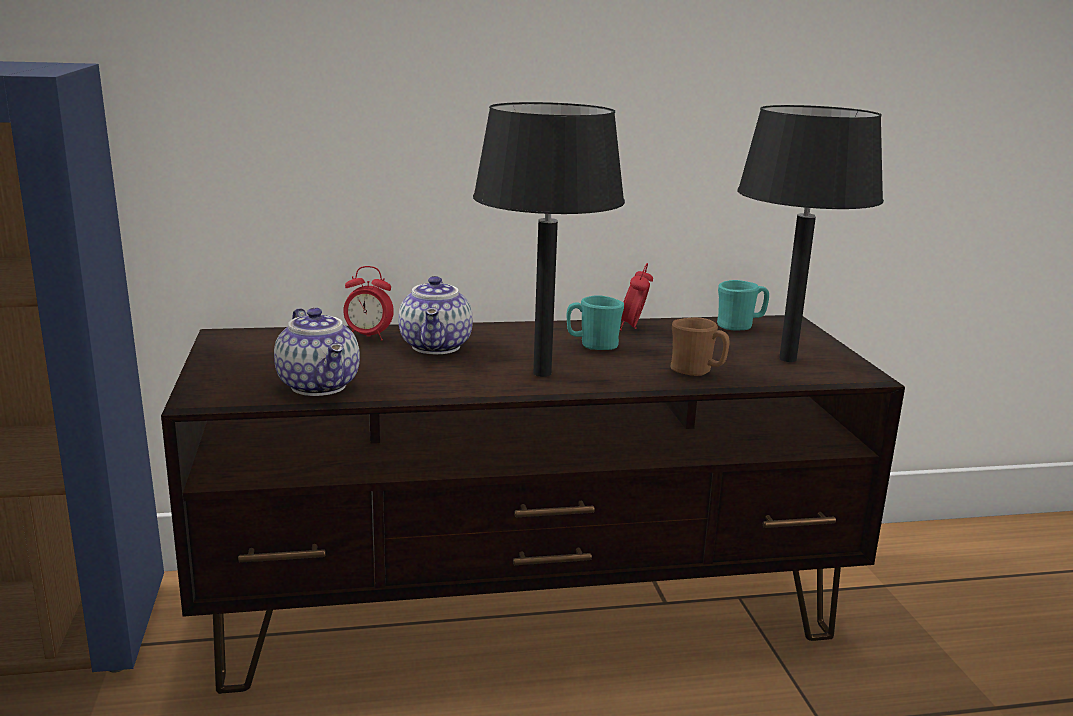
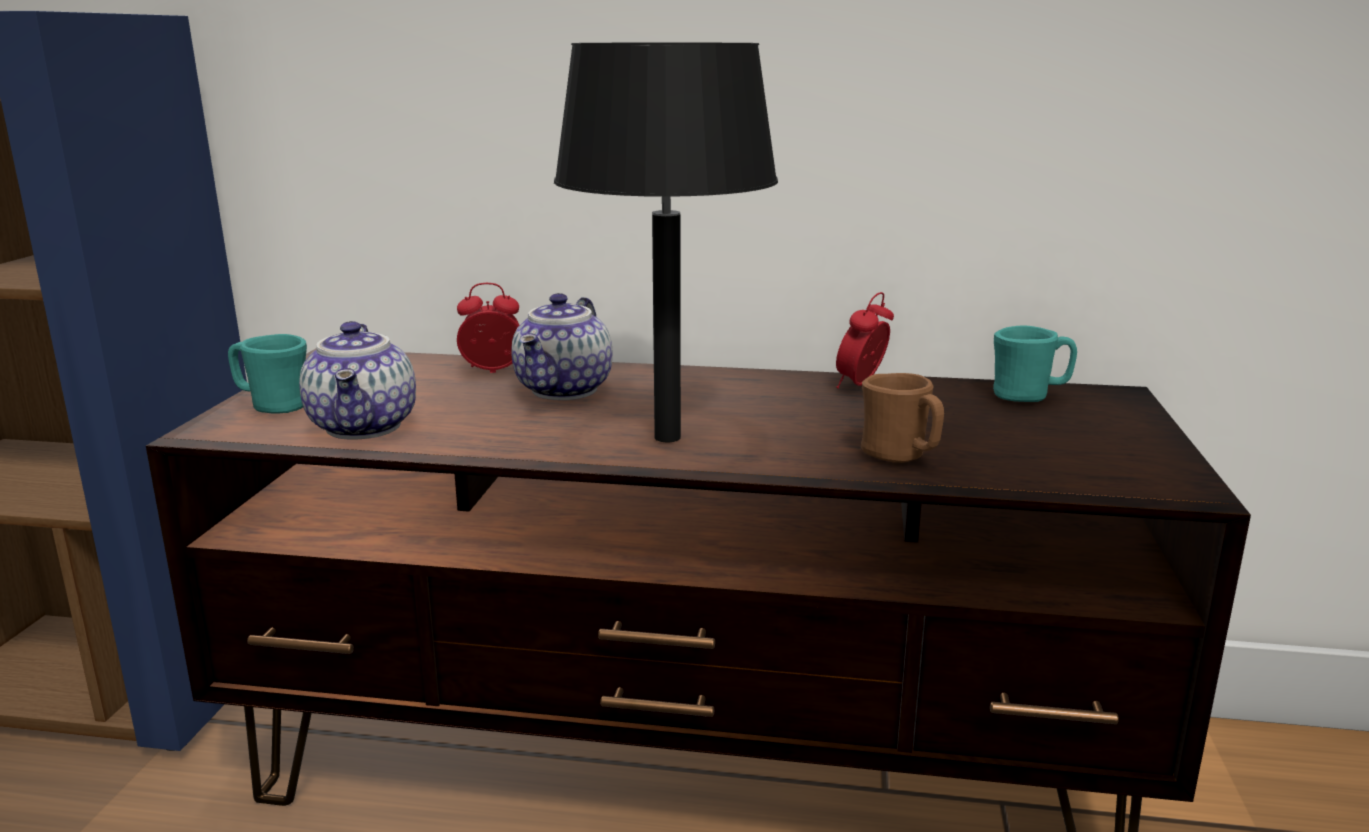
camera: 20 degrees right, 0 degrees up
alarm clock [343,266,394,341] -> alarm clock turned 150 degrees clockwise [457,283,519,373]
turquoise mug [567,295,624,350] -> turquoise mug moved to [228,334,307,414]
black table lamp [737,105,884,362] -> none

